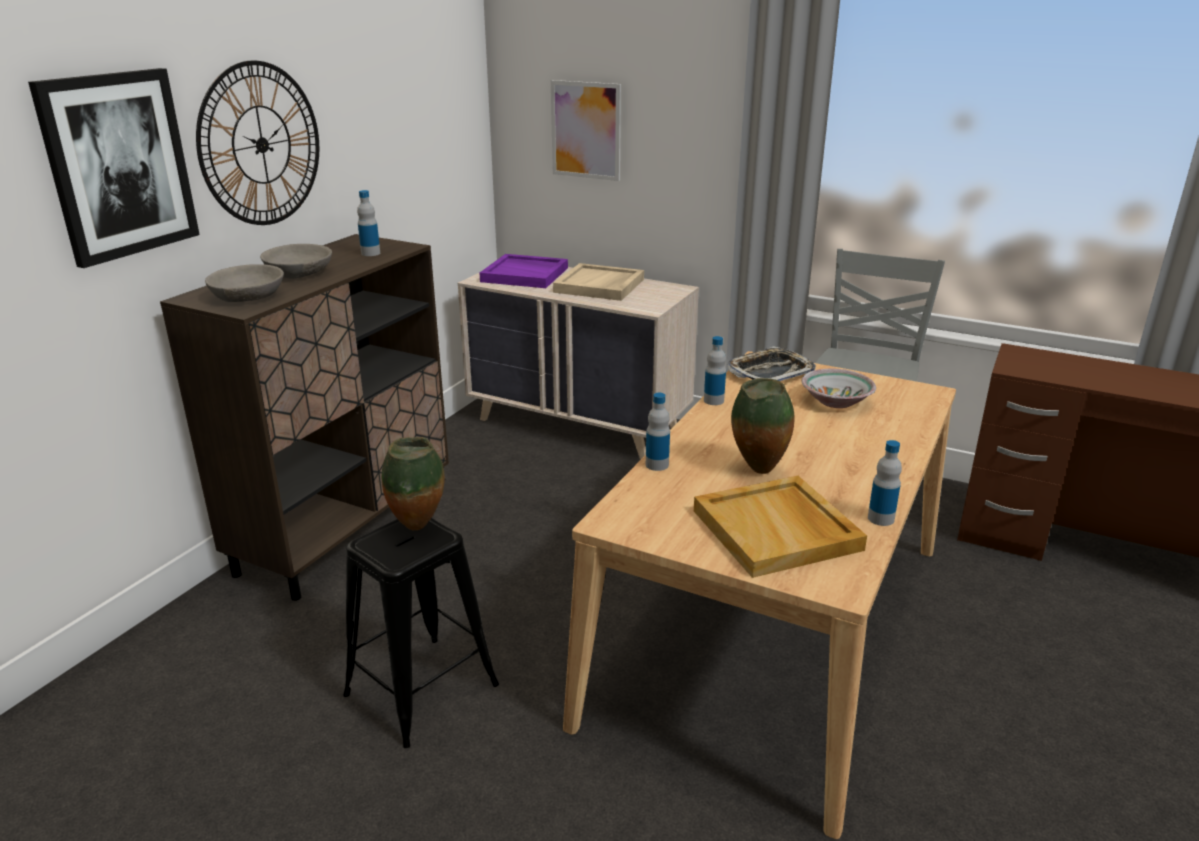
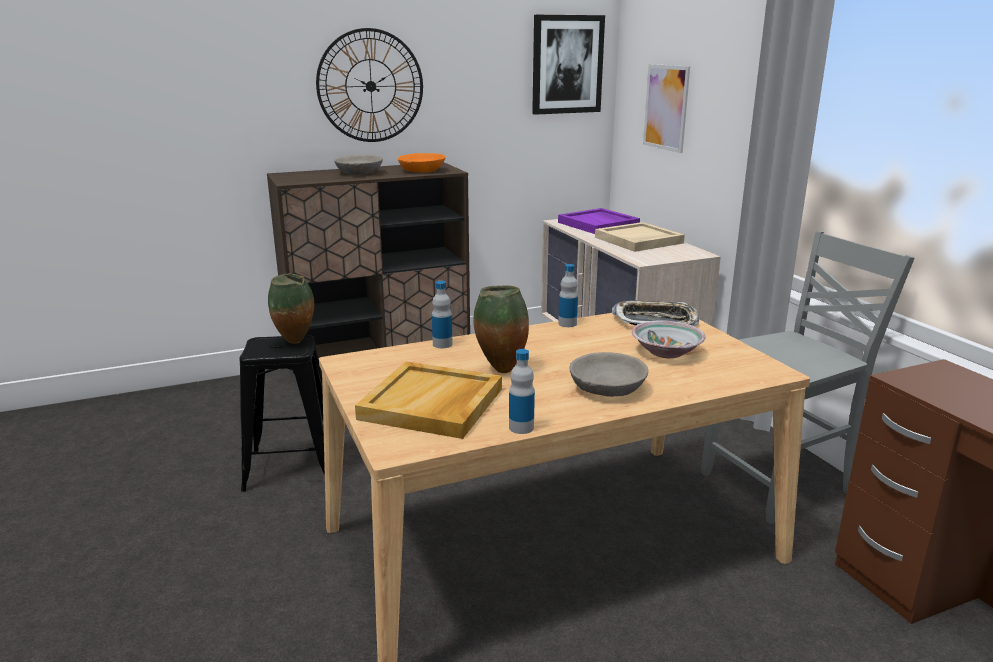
camera: 40 degrees right, 5 degrees down
picture [28,68,200,268] -> picture moved to [532,15,605,115]
grey bowl [205,264,284,302] -> grey bowl moved to [569,352,649,397]
bottle [357,190,380,256] -> orange bowl [398,153,446,173]

